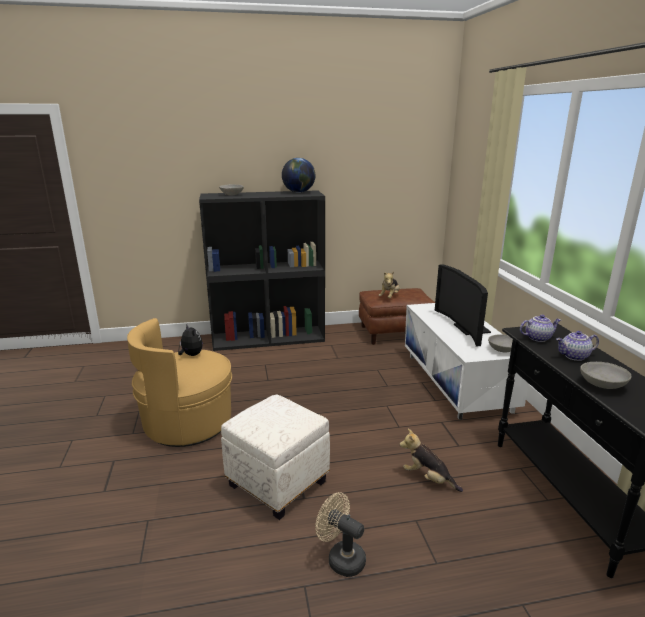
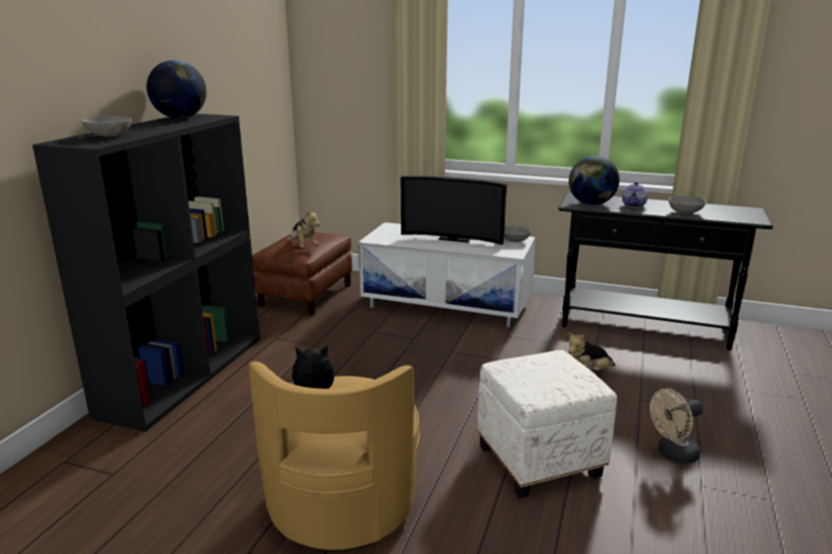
camera: 60 degrees left, 0 degrees up
teapot [520,315,561,342] -> globe [569,156,620,205]

